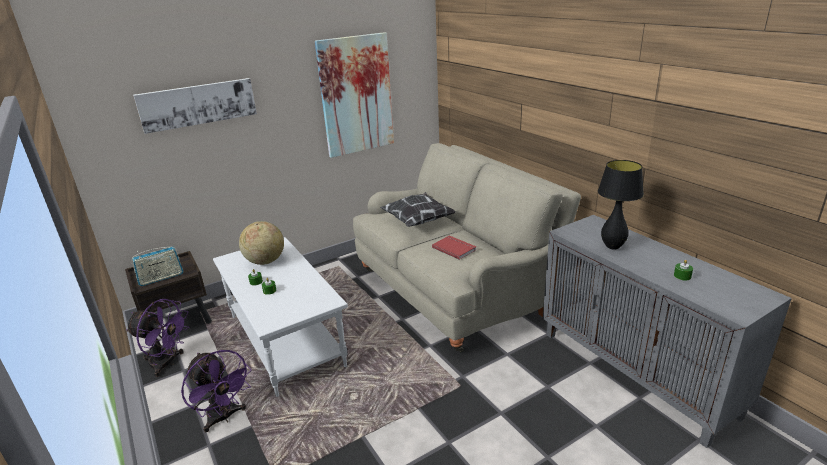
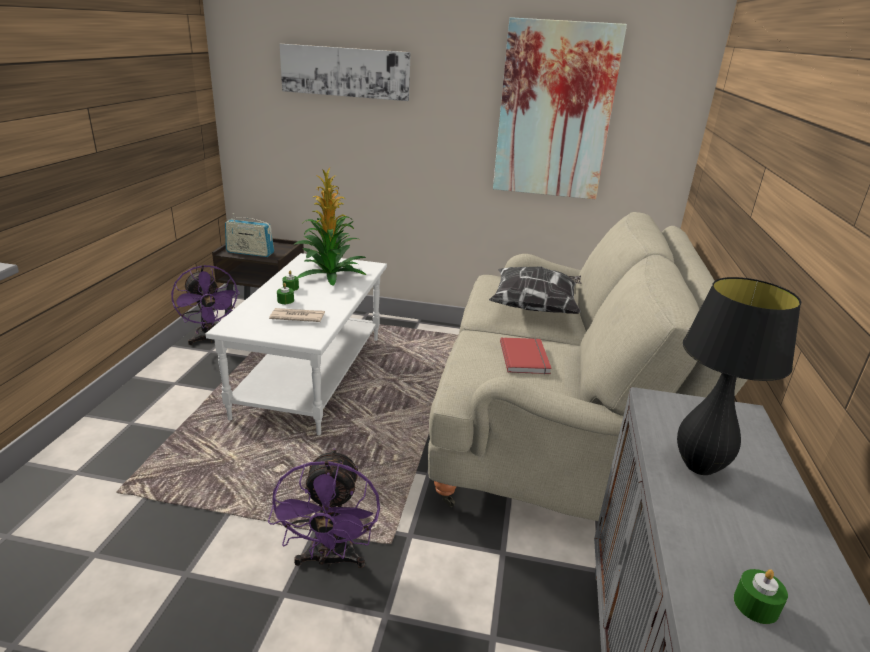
camera: 40 degrees right, 0 degrees up
purple fan [181,350,252,433] -> purple fan moved to [268,448,380,571]
globe [239,221,284,265] -> potted plant [295,168,366,286]
none -> newspaper [269,308,325,322]

